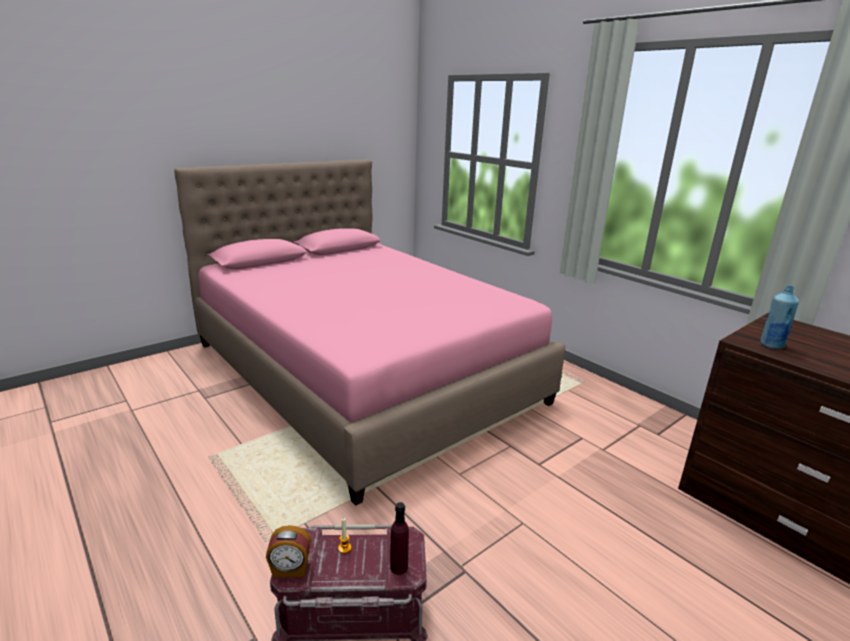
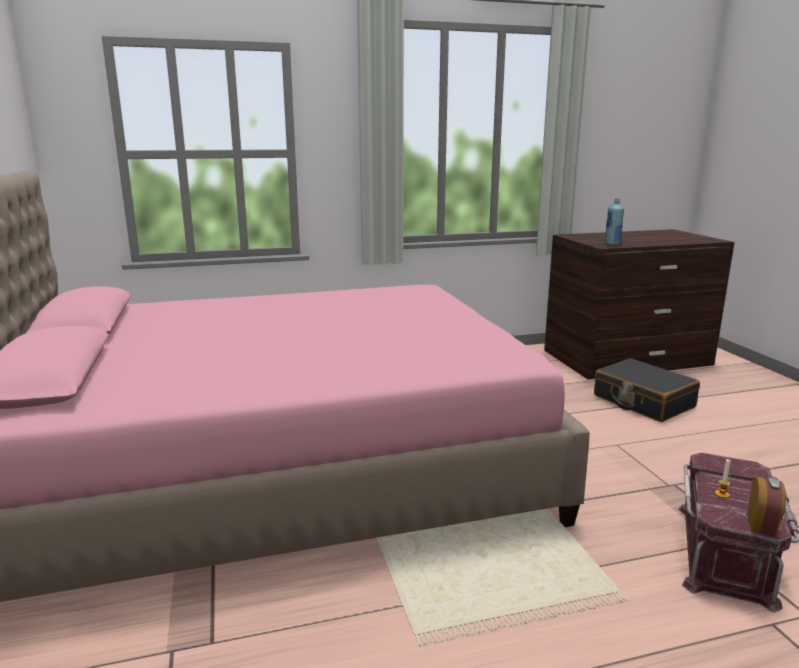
camera: 65 degrees left, 5 degrees down
purple bottle [390,502,409,575] -> none
none -> black suitcase [594,358,700,422]

